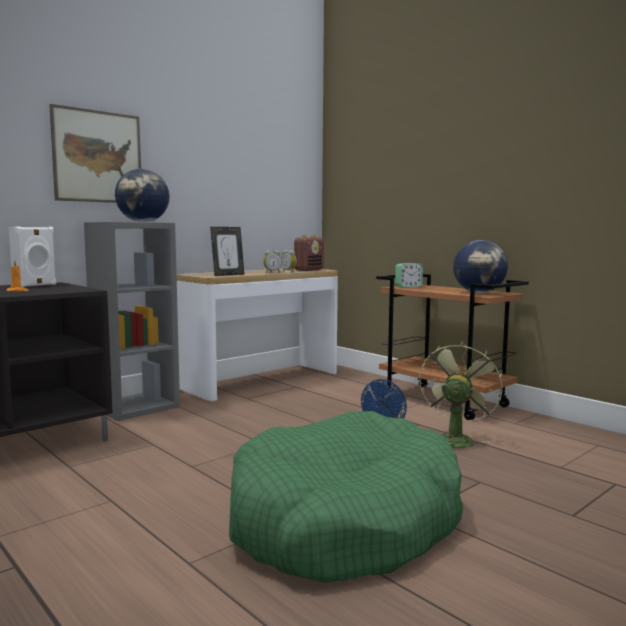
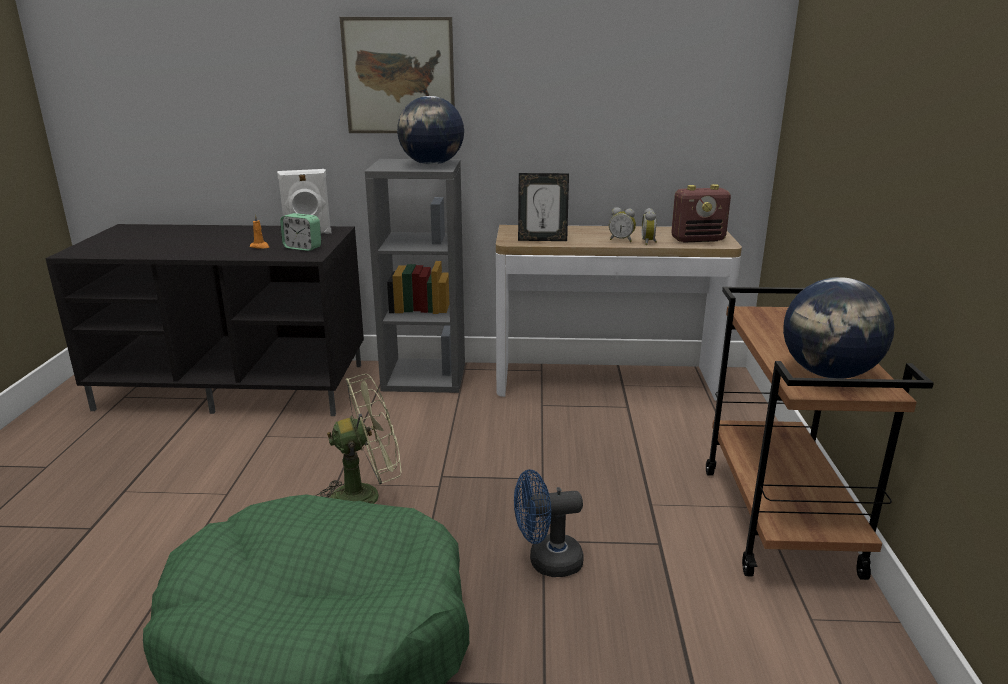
camera: 45 degrees right, 15 degrees up
alarm clock [395,263,423,288] -> alarm clock moved to [280,213,321,251]
green fan [419,341,503,448] -> green fan moved to [315,374,402,504]

